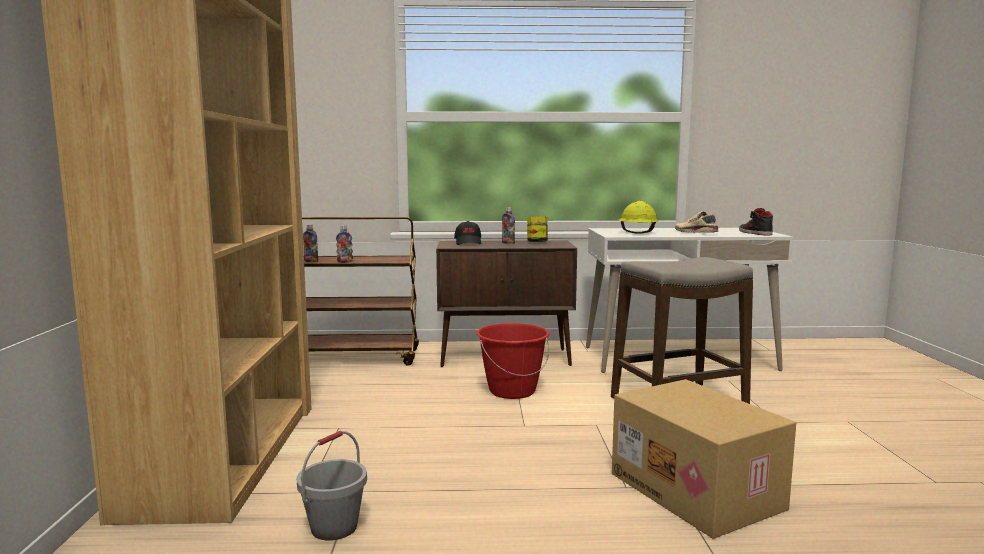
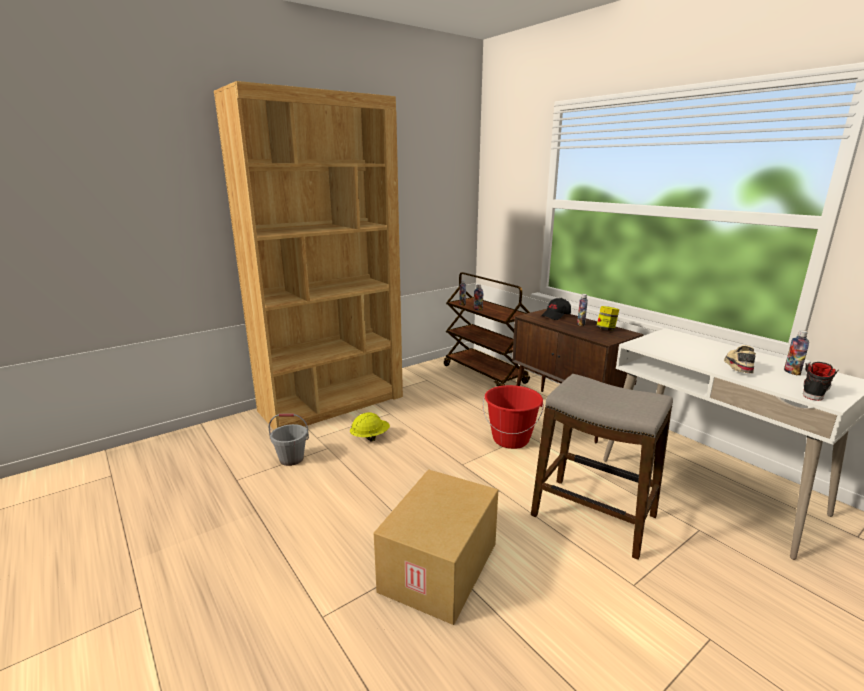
camera: 55 degrees right, 10 degrees up
yellow hard hat [619,201,658,234] -> yellow hard hat moved to [350,412,390,441]
none -> bottle [784,330,809,375]

